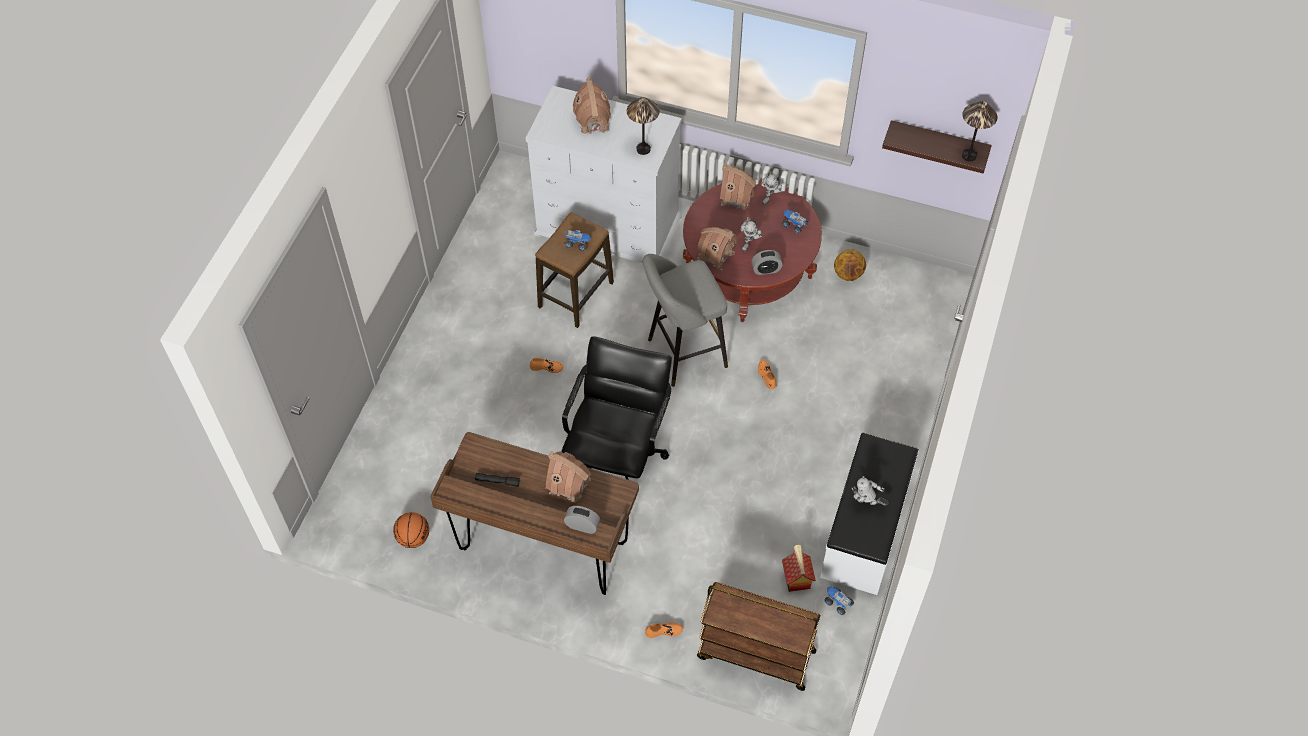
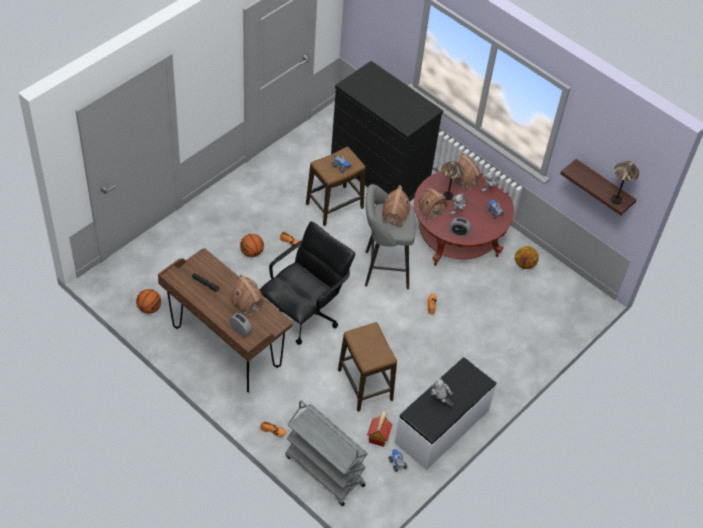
camera: 20 degrees right, 5 degrees down
white dresser [526,86,682,263] -> black dresser [331,61,443,201]
toy house [573,77,611,134] -> toy house moved to [382,185,410,228]
table lamp [627,97,660,155] -> table lamp moved to [441,161,464,200]
brown cart [697,582,820,691] -> grey cart [285,400,368,506]
none -> basketball [240,234,264,257]
none -> stool [338,322,397,412]

